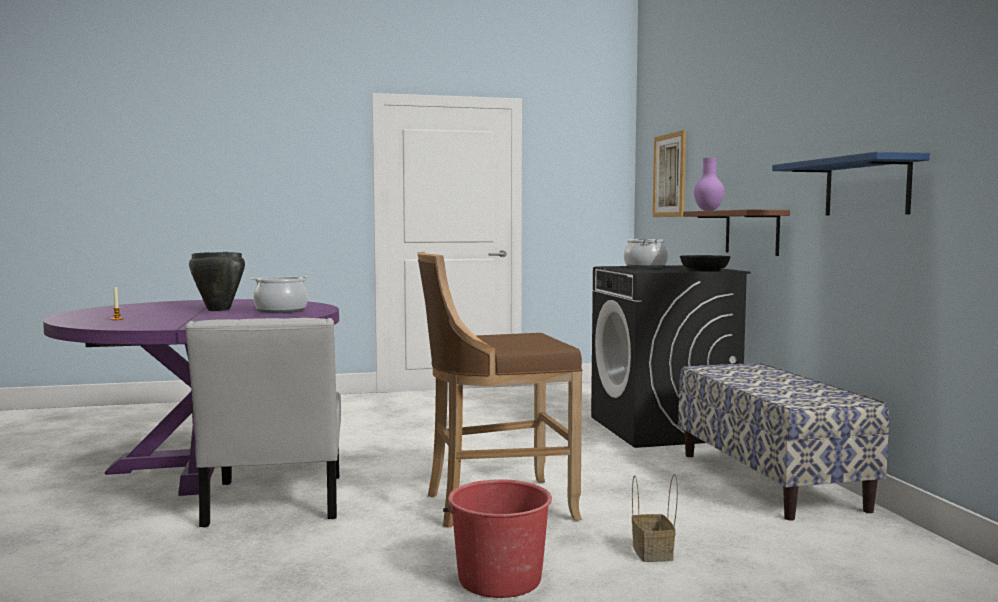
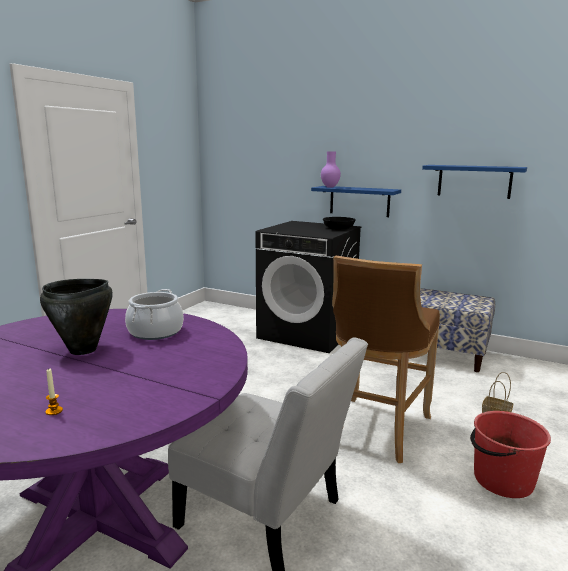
camera: 50 degrees left, 10 degrees up
cooking pot [624,238,668,268] -> none
picture [653,130,686,217] -> none
brown shelf [683,210,790,256] -> blue shelf [311,186,401,217]

